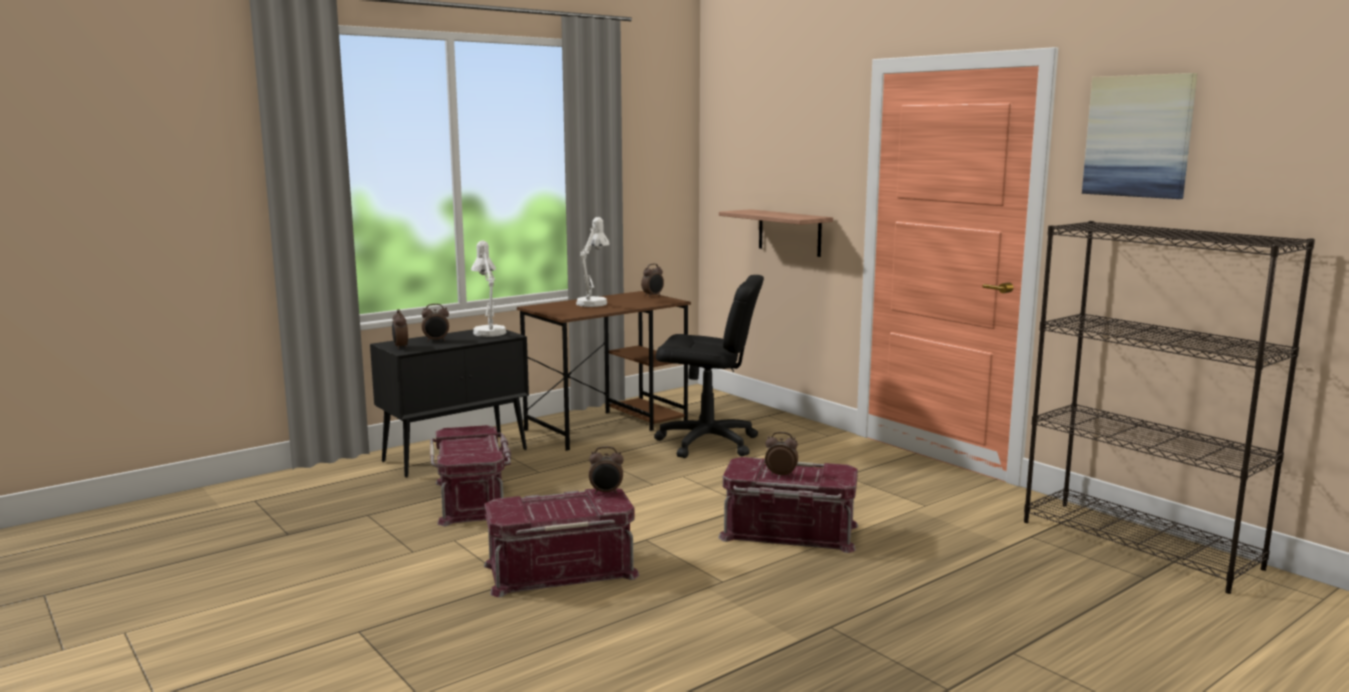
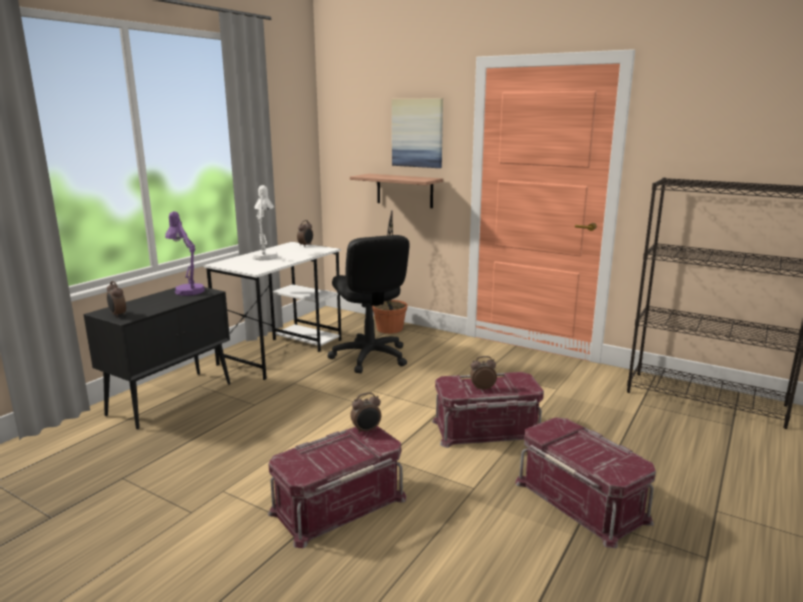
camera: 20 degrees left, 5 degrees up
alarm clock [422,304,449,342] -> none
red storage box [430,425,511,526] -> red storage box moved to [516,417,656,548]
white table lamp [471,240,506,337] -> purple table lamp [165,211,205,296]
brown desk [517,291,691,451] -> white desk [203,242,341,380]
black office chair [654,275,764,458] -> black office chair turned 75 degrees clockwise [328,235,410,373]
picture [1082,73,1197,199] -> picture moved to [392,98,443,168]
none -> potted plant [372,210,408,334]

